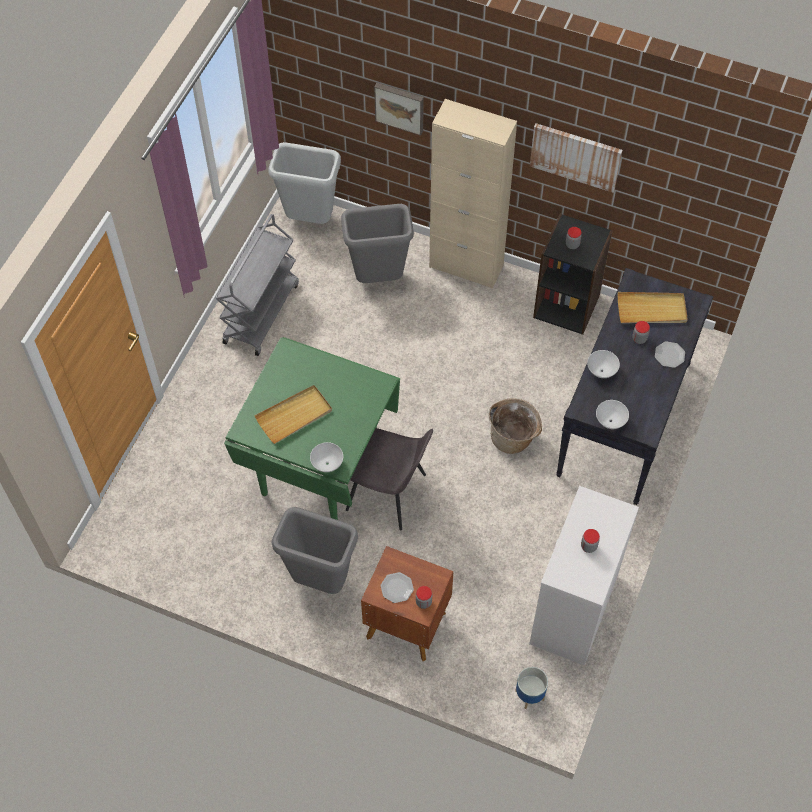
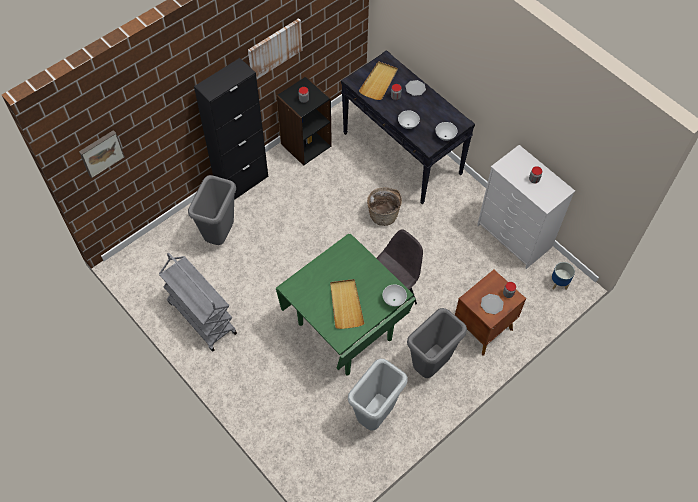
camera: 65 degrees left, 0 degrees up
grey trash can [268,142,341,224] -> grey trash can moved to [348,359,408,431]
picture [374,83,424,136] -> picture moved to [79,130,125,178]
beige cabinet [429,99,517,289] -> black cabinet [194,58,268,200]

